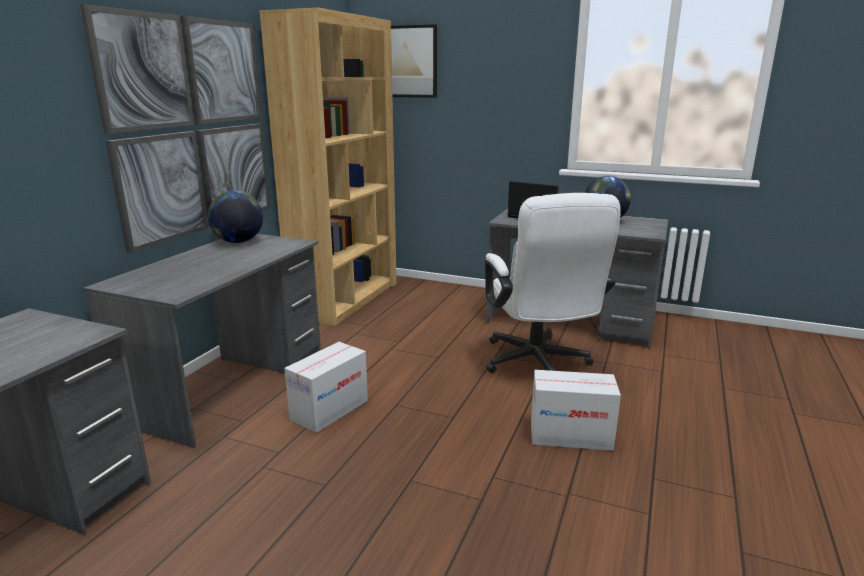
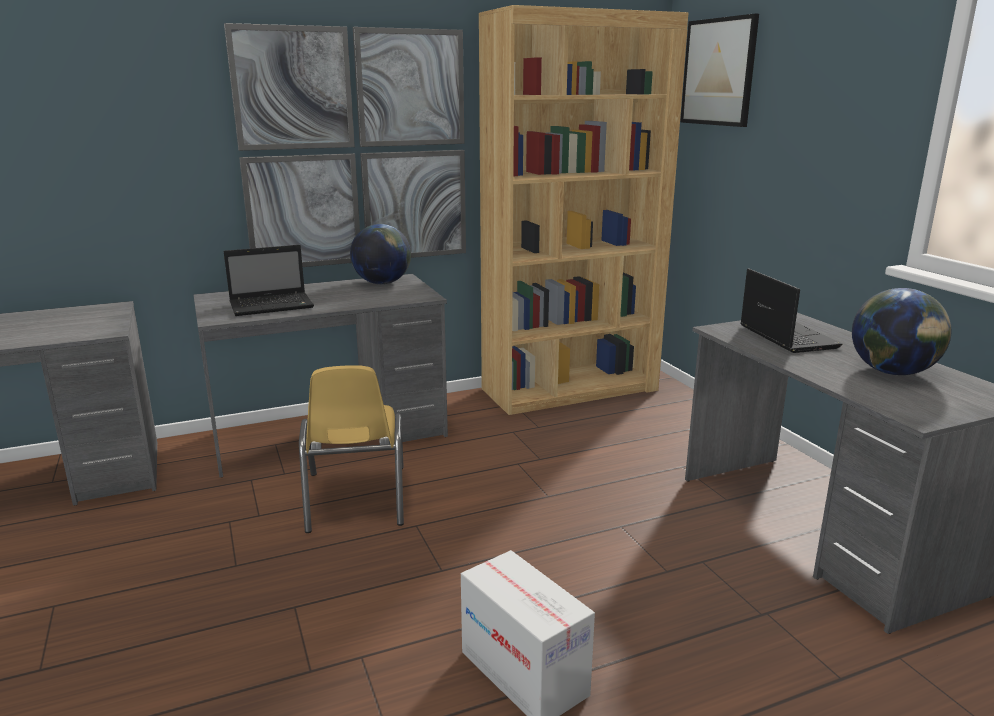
camera: 45 degrees right, 0 degrees up
cardboard box [284,342,368,433] -> yellow chair [299,365,404,533]
white office chair [485,193,621,373] -> none
none -> laptop [224,245,314,316]

